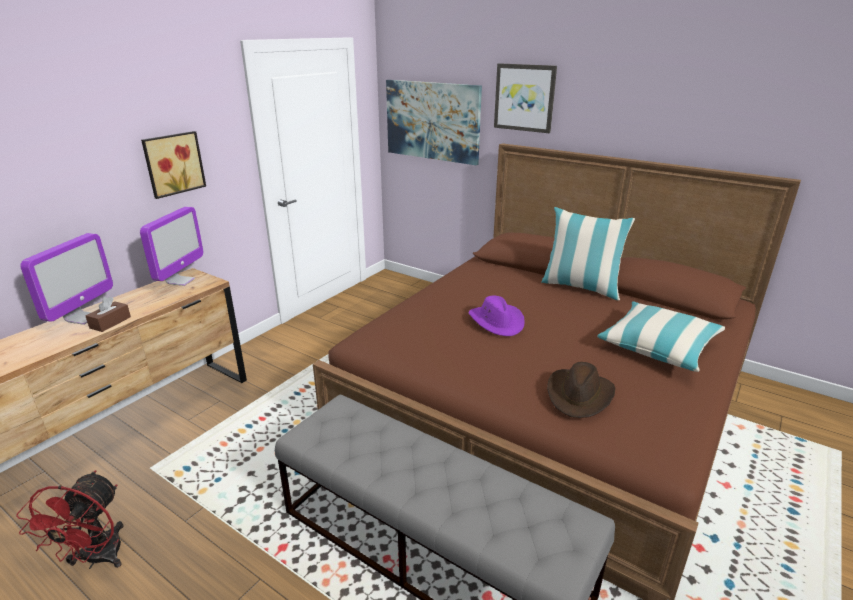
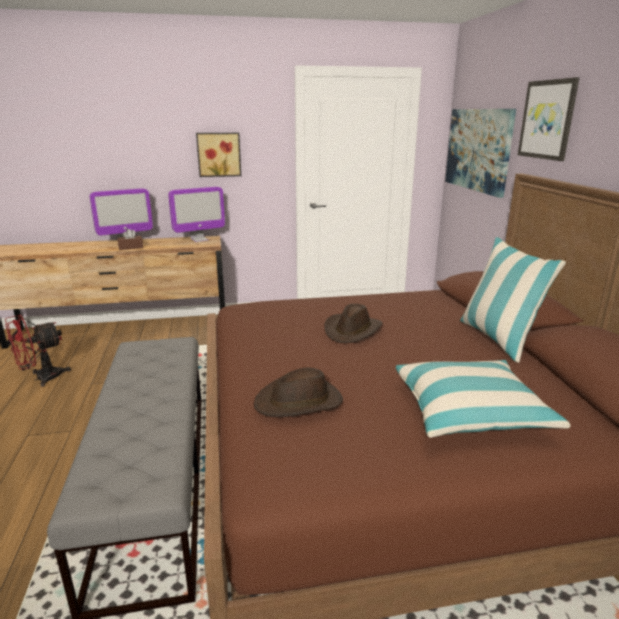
camera: 45 degrees right, 5 degrees down
purple hat [468,296,525,336] -> brown hat [324,304,383,343]

